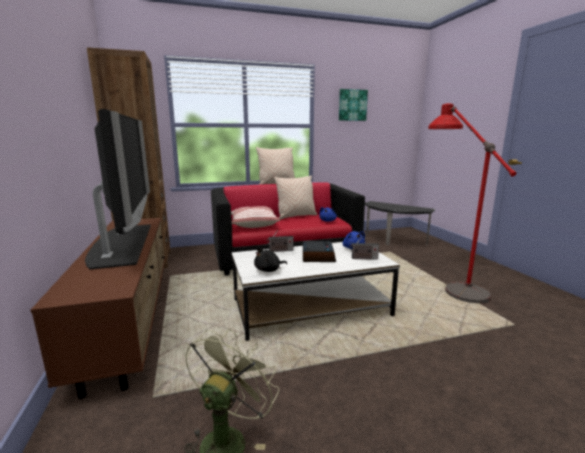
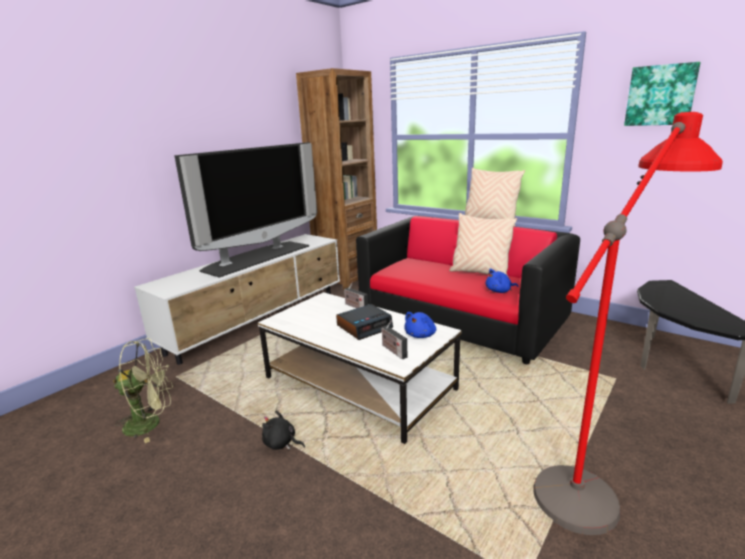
camera: 55 degrees right, 5 degrees up
brown tv stand [31,218,165,399] -> white tv stand [134,234,340,365]
pillow [231,206,280,228] -> none
black plush toy [254,247,287,272] -> black plush toy moved to [262,411,305,450]

